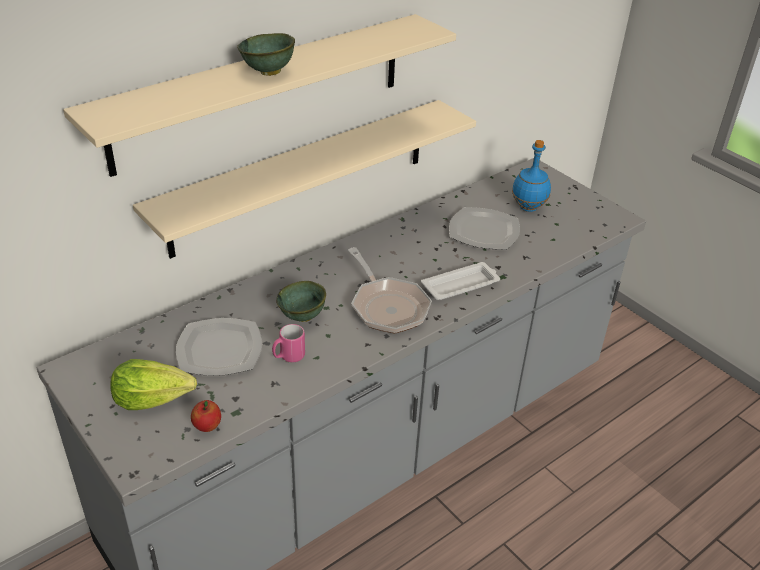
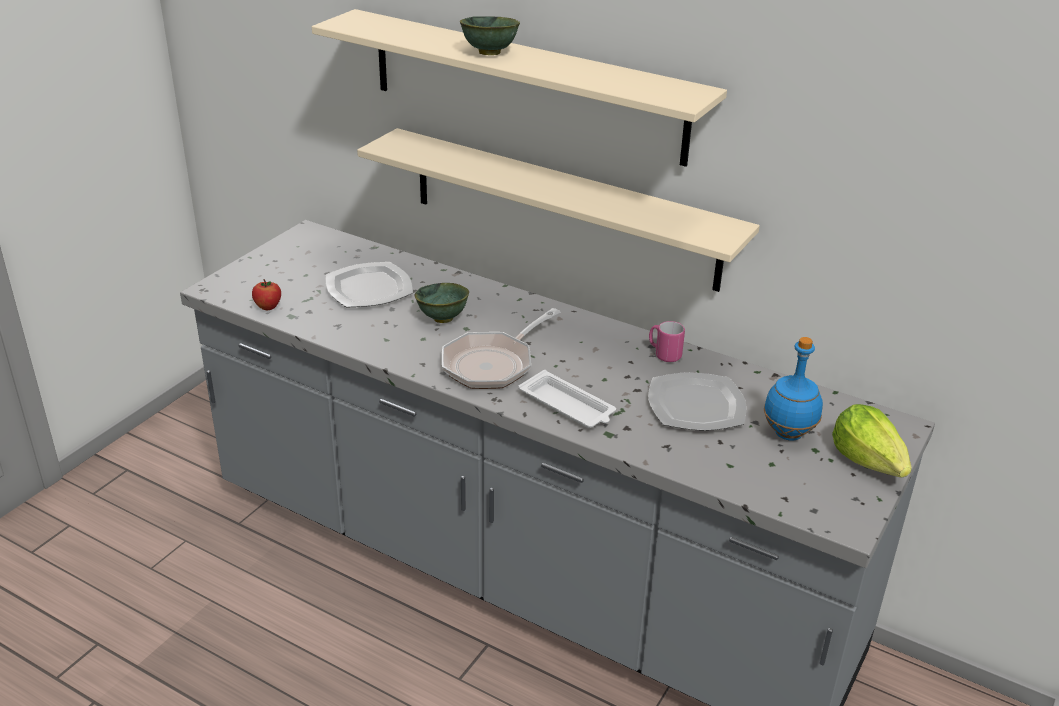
camera: 70 degrees right, 5 degrees down
lettuce [110,359,197,410] -> lettuce moved to [832,404,912,478]
pink mug [272,324,305,362] -> pink mug moved to [649,321,685,362]

